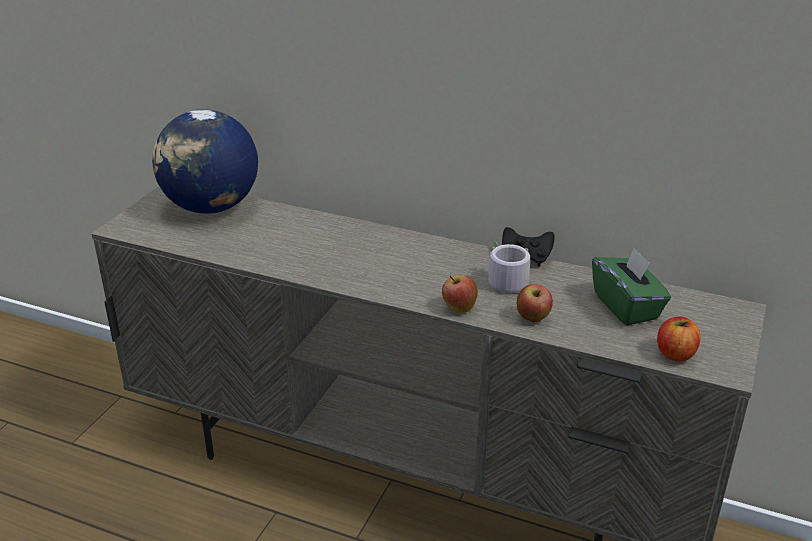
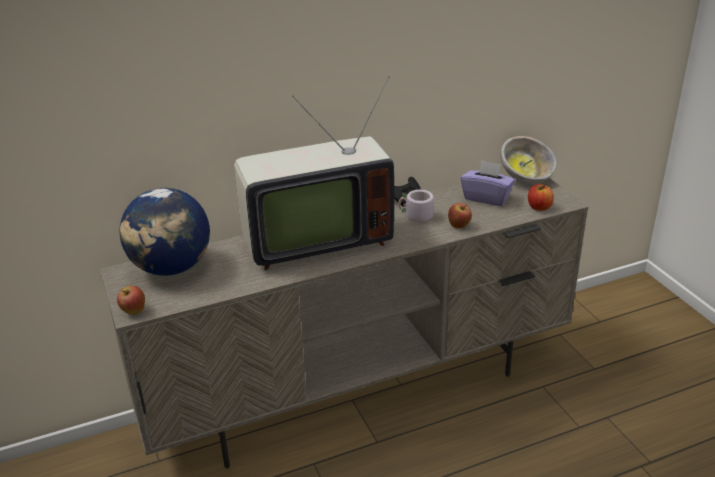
camera: 45 degrees left, 0 degrees up
apple [442,275,478,313] -> apple moved to [117,286,145,315]
green tissue box [592,247,671,325] -> purple tissue box [461,160,515,206]
none -> television [234,76,394,270]
none -> bowl [500,136,556,183]

